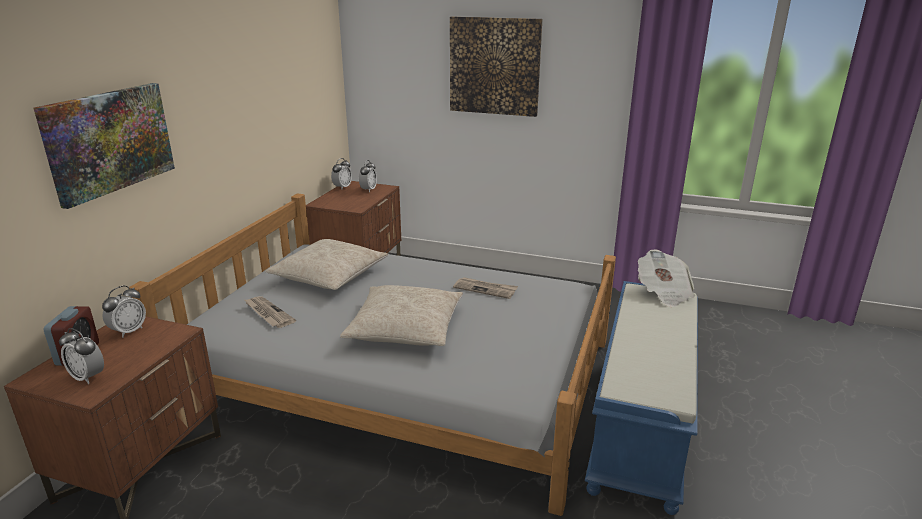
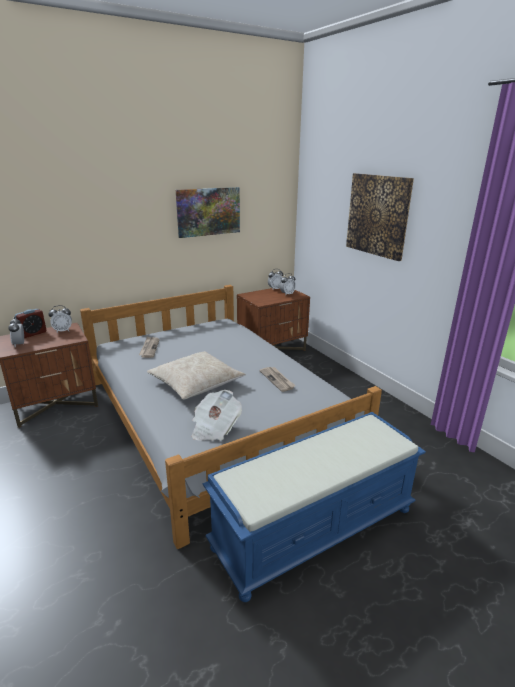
camera: 40 degrees right, 0 degrees up
picture [33,83,175,209] -> picture moved to [176,187,240,238]
beige pillow [265,239,389,290] -> none
newspaper [638,249,695,307] -> newspaper moved to [192,390,242,441]

